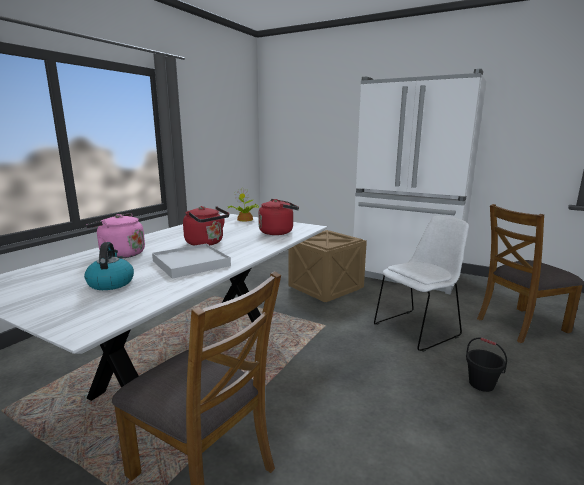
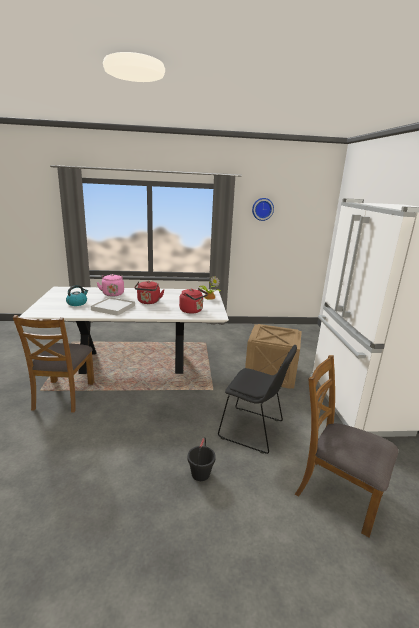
camera: 55 degrees right, 5 degrees up
white chair [374,216,469,352] -> black chair [218,345,297,454]
none -> wall clock [252,198,274,221]

